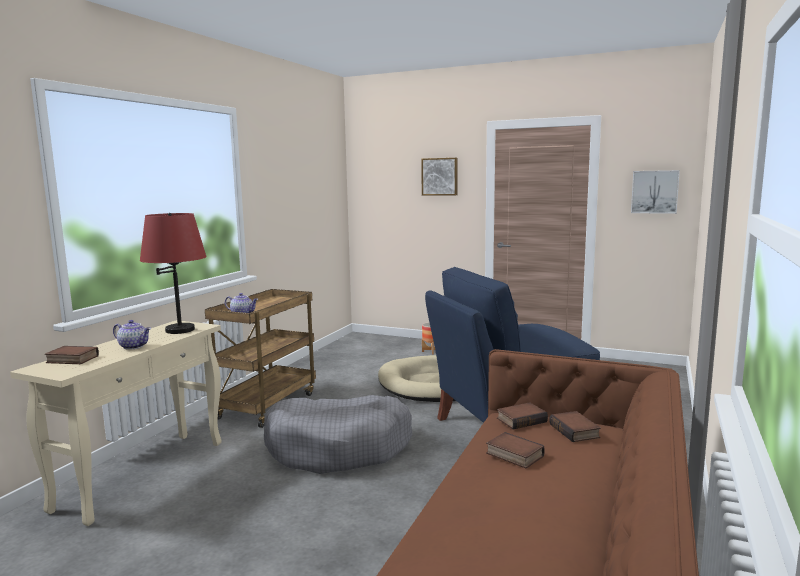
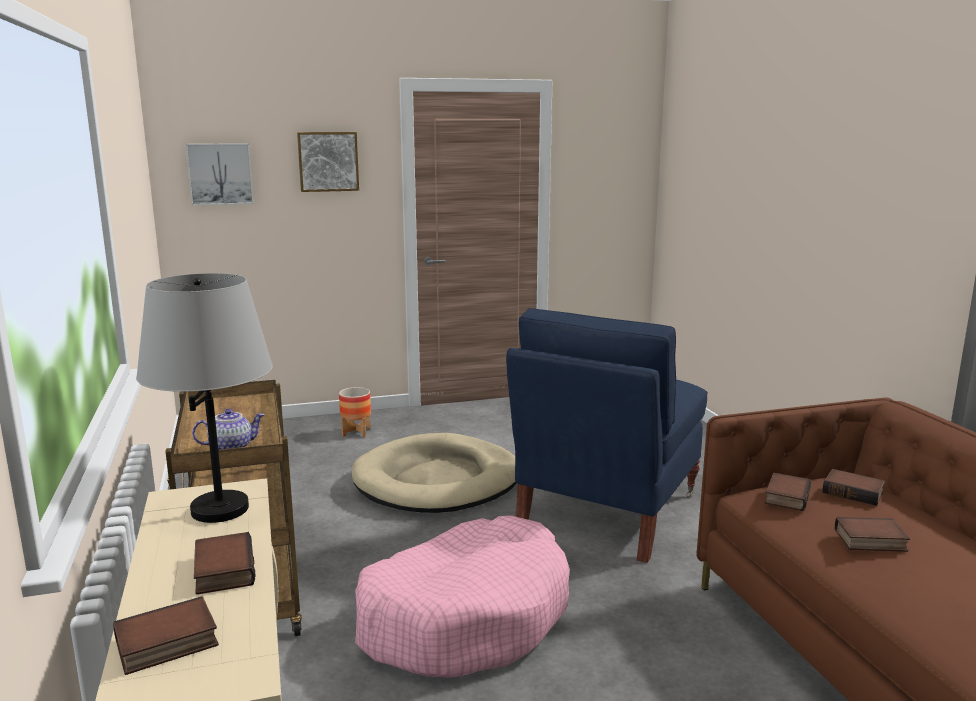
camera: 40 degrees left, 5 degrees up
teapot [113,320,151,350] -> book [194,532,256,595]
red table lamp [140,213,207,334] -> grey table lamp [136,273,273,523]
grey dog bed [264,395,412,474] -> pink dog bed [355,515,570,678]
picture [631,170,680,214] -> picture moved to [186,143,254,206]

